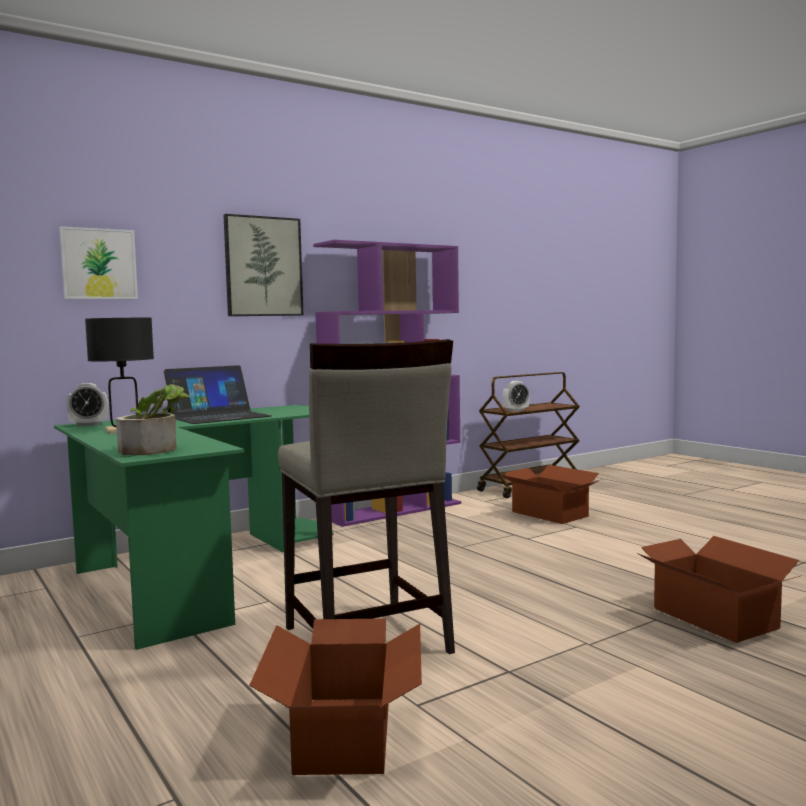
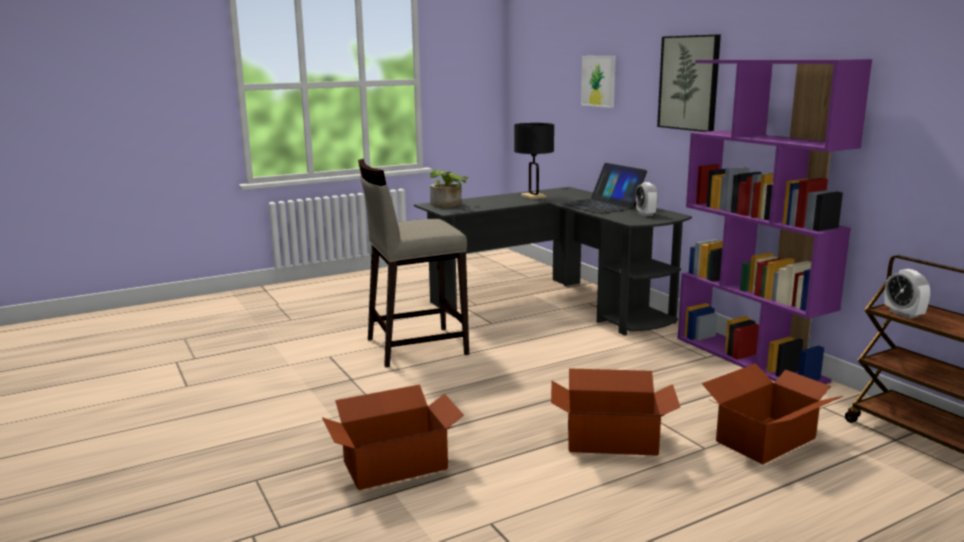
camera: 95 degrees right, 10 degrees up
green desk [54,405,334,650] -> black desk [414,187,692,336]
alarm clock [66,383,108,426] -> alarm clock moved to [635,182,658,216]
cardboard box [249,618,422,775] -> cardboard box moved to [551,368,680,456]

